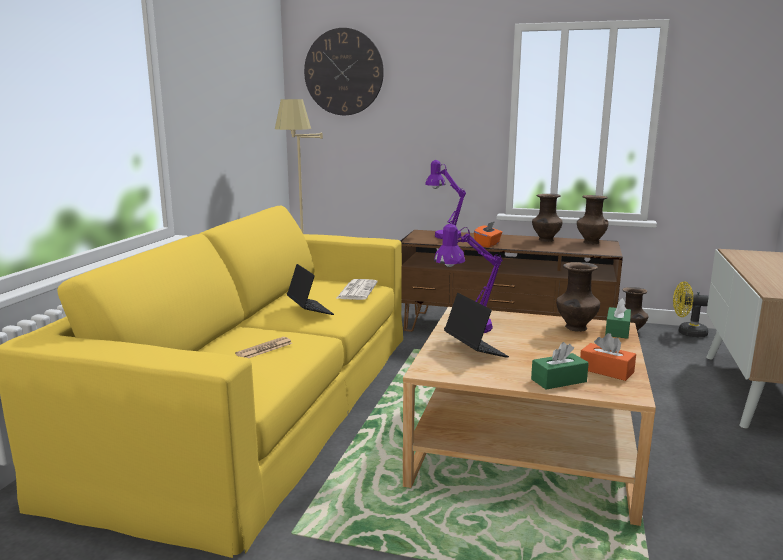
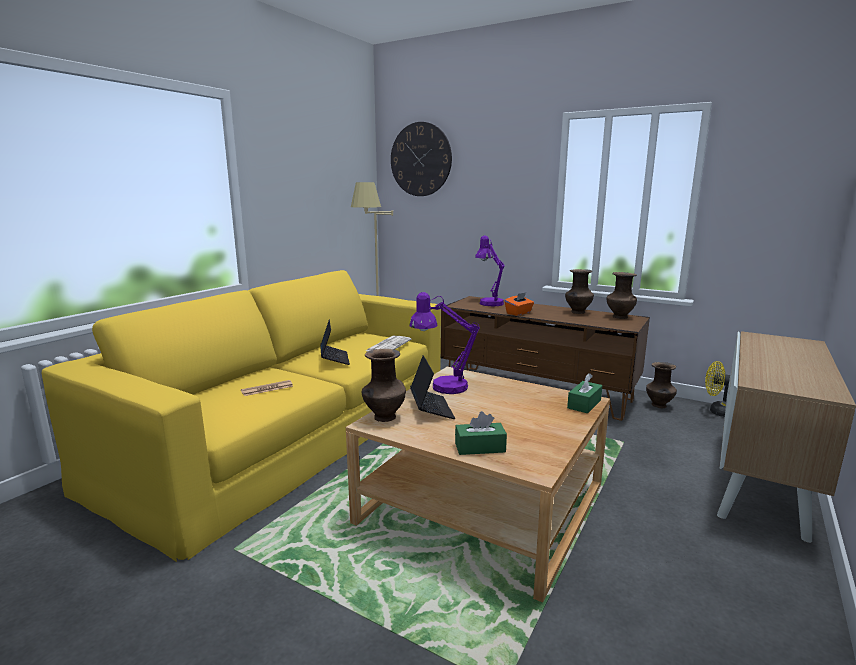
camera: 15 degrees right, 0 degrees up
brown vase [556,262,600,332] -> brown vase moved to [362,349,406,422]
orange tissue box [580,333,636,381] -> none

